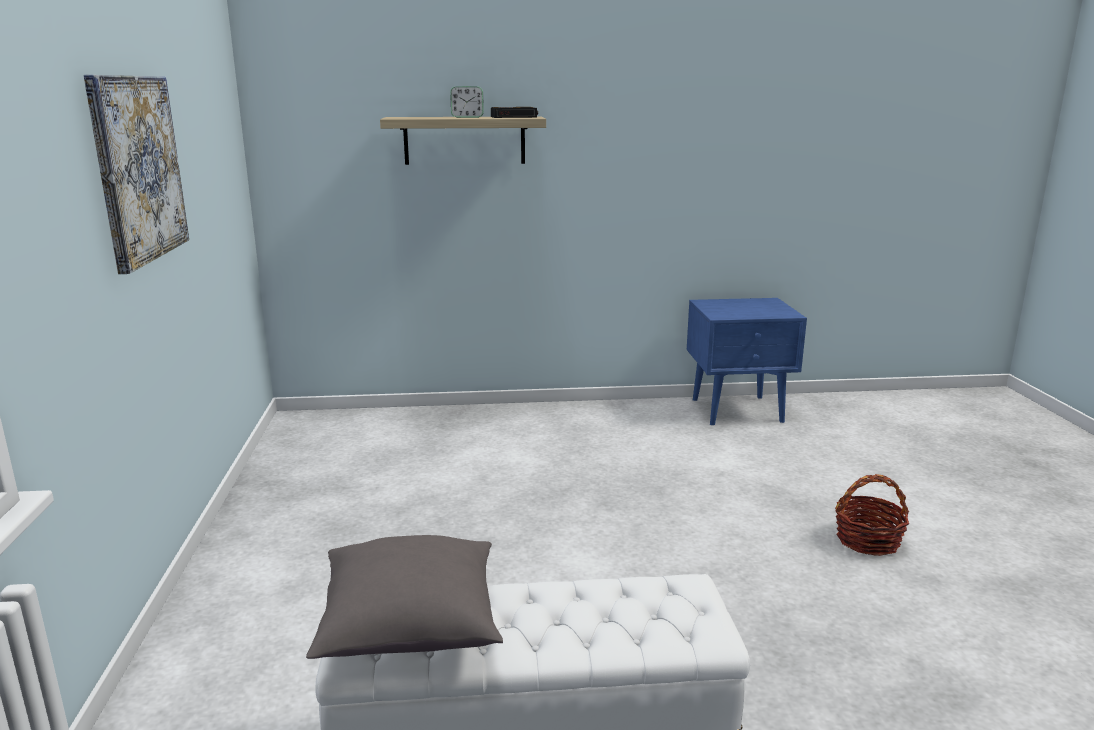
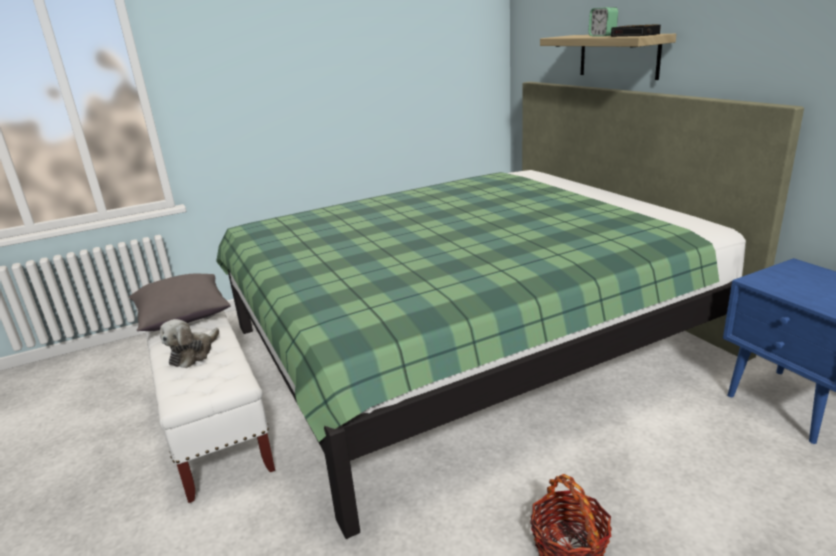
camera: 70 degrees right, 5 degrees up
picture [83,75,189,274] -> none
none -> plush toy [160,319,219,368]
none -> green bed [216,82,804,539]

